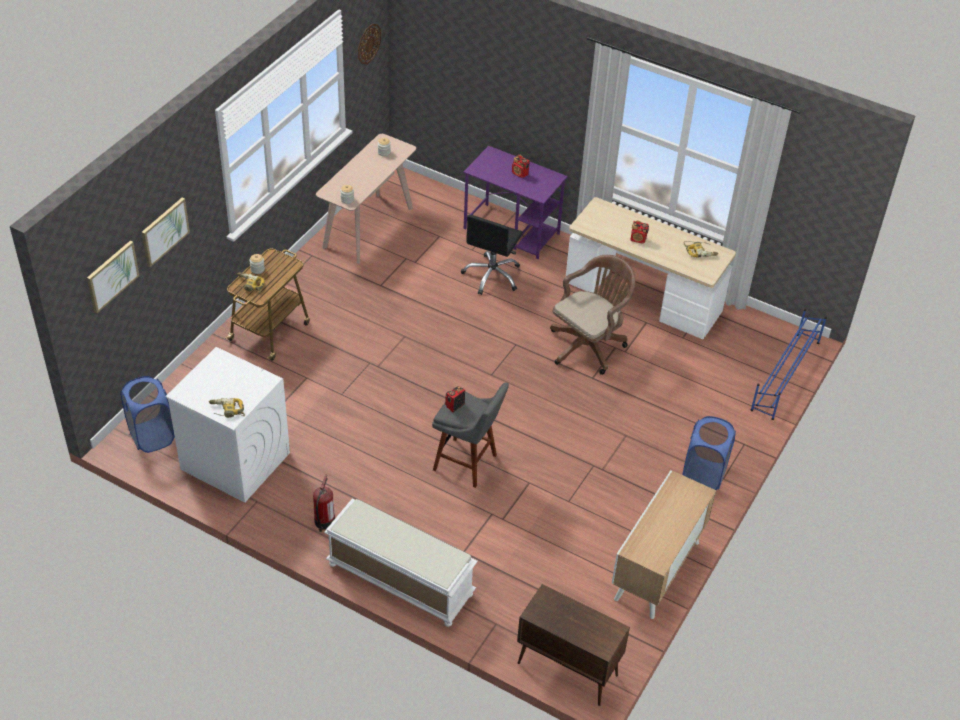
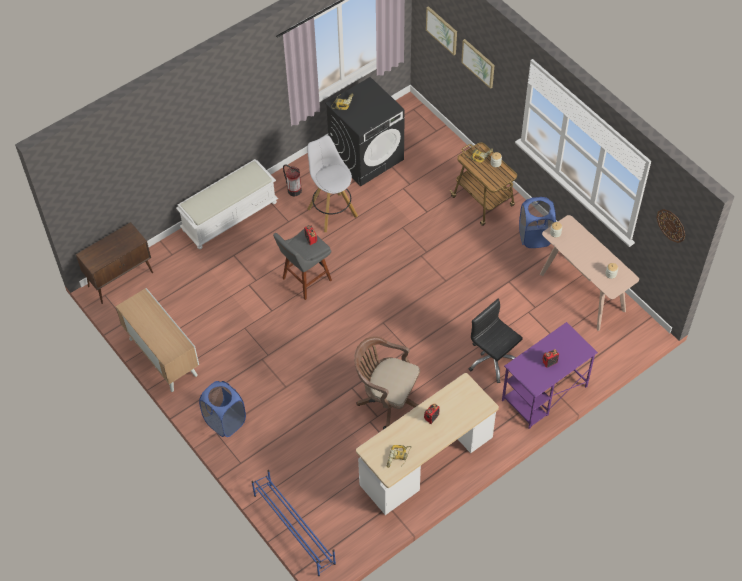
camera: 115 degrees right, 10 degrees up
blue laundry basket [120,376,175,453] -> blue laundry basket moved to [519,197,556,248]
white washing machine [165,347,290,503] -> black washing machine [325,77,405,186]
brown office chair [550,255,635,375] -> brown office chair turned 135 degrees clockwise [354,336,420,429]
none -> white stool [307,135,358,232]

